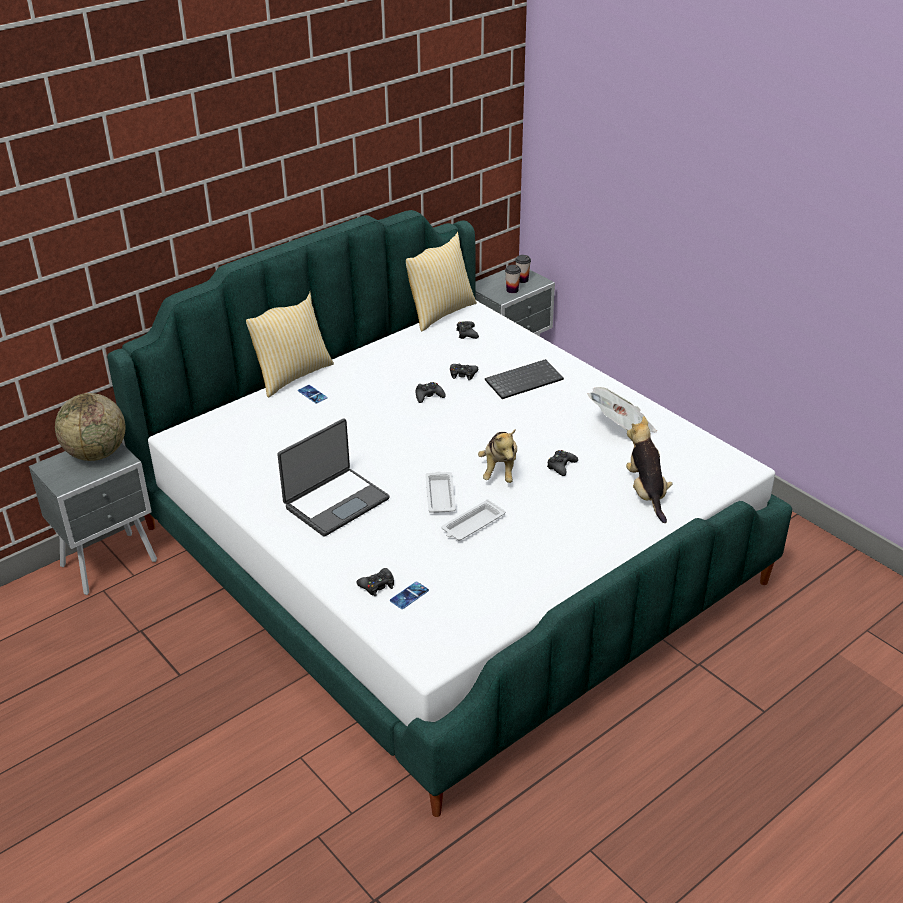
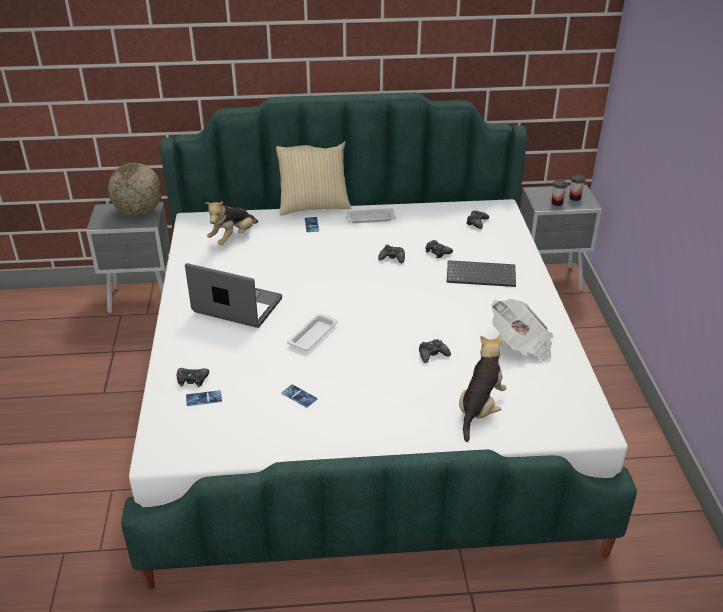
camera: 35 degrees right, 0 degrees up
laptop [277,418,390,537] -> laptop turned 150 degrees counterclockwise [185,263,282,328]
pillow [406,232,477,332] -> none
white tray [441,499,506,540] -> white tray moved to [346,208,396,223]
plush toy [478,430,517,483] -> plush toy moved to [205,201,258,245]
none -> phone [282,385,317,408]

